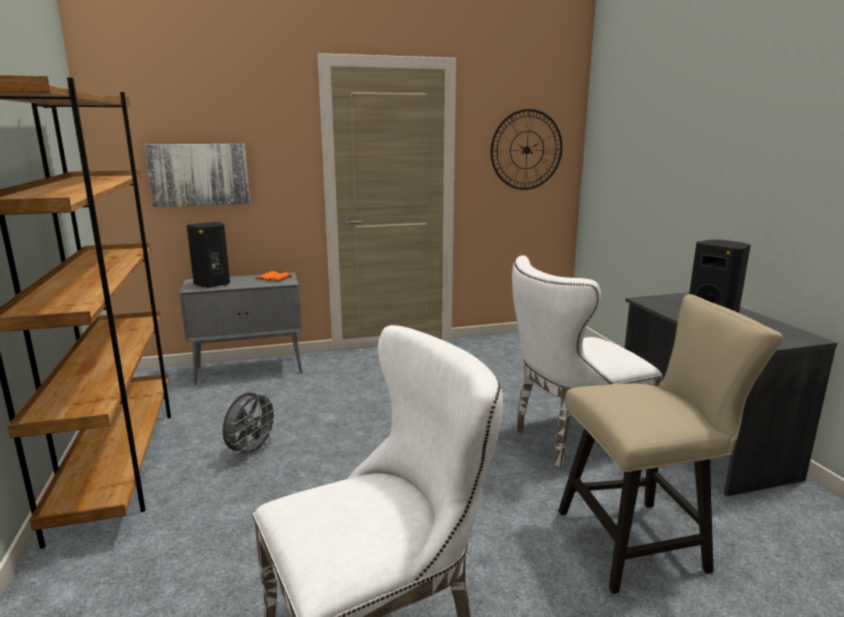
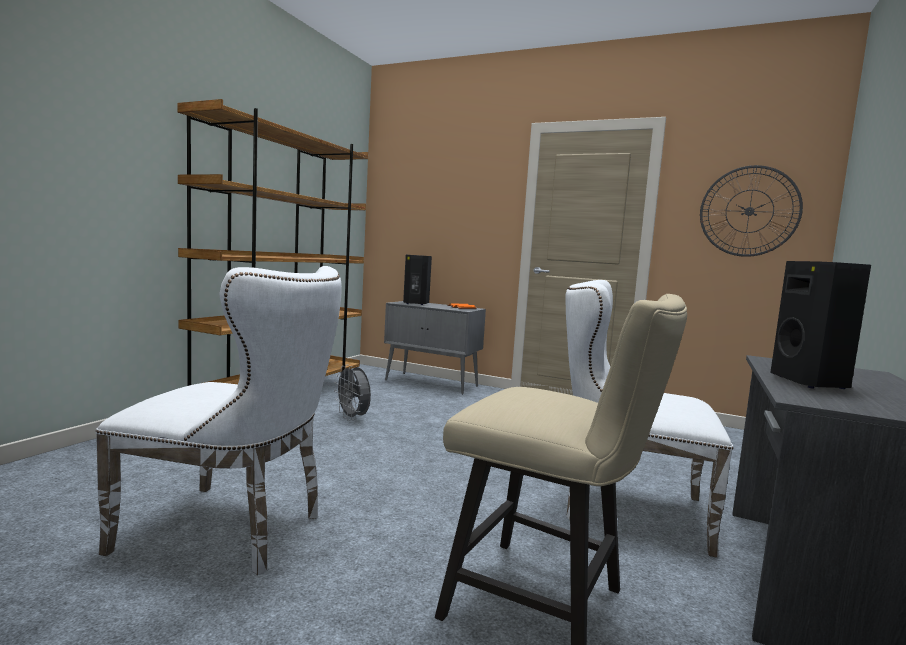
camera: 40 degrees right, 10 degrees down
picture [144,144,250,207] -> none
grey fan [222,391,279,459] -> grey fan turned 75 degrees clockwise [334,365,371,421]

